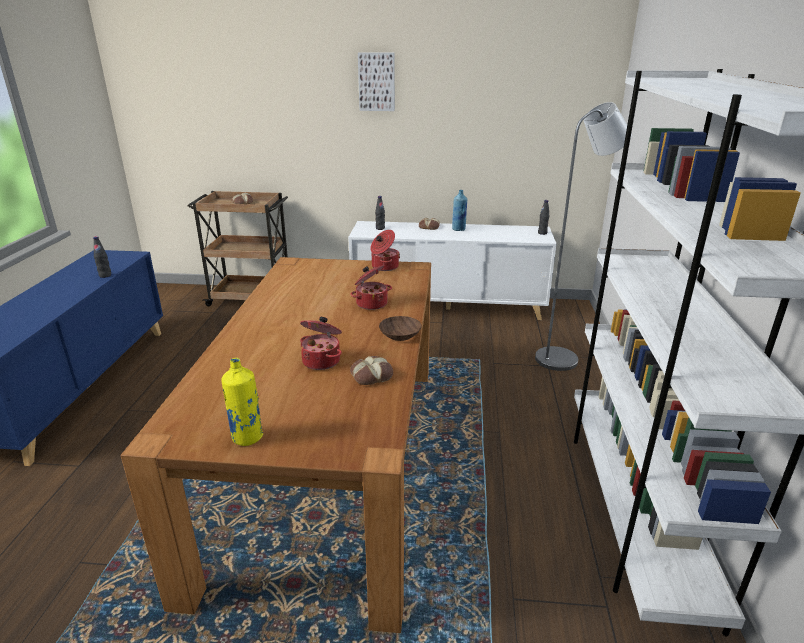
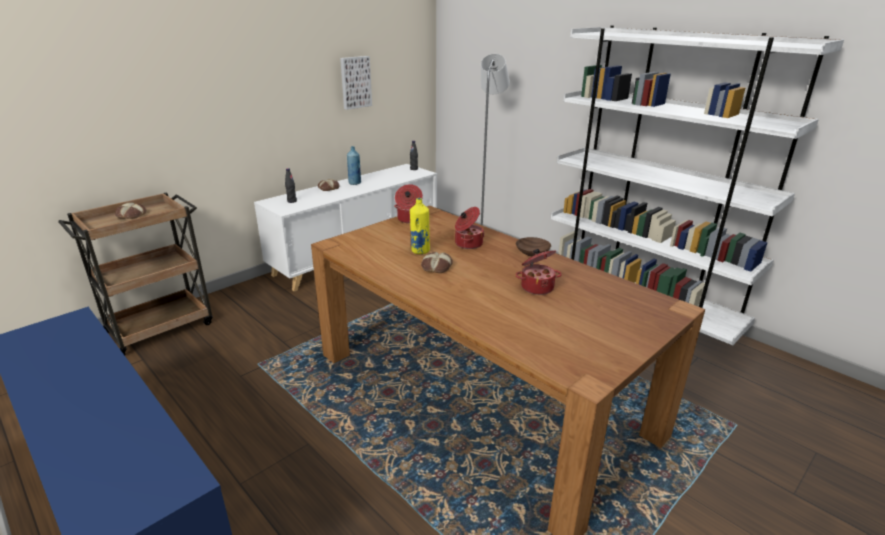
camera: 50 degrees left, 0 degrees up
black bottle [93,236,111,278] -> none
yellow bottle [221,358,263,446] -> yellow bottle moved to [410,198,430,254]
bread [350,356,393,385] -> bread moved to [421,252,453,273]
picture [358,52,395,111] -> picture moved to [340,56,372,110]

